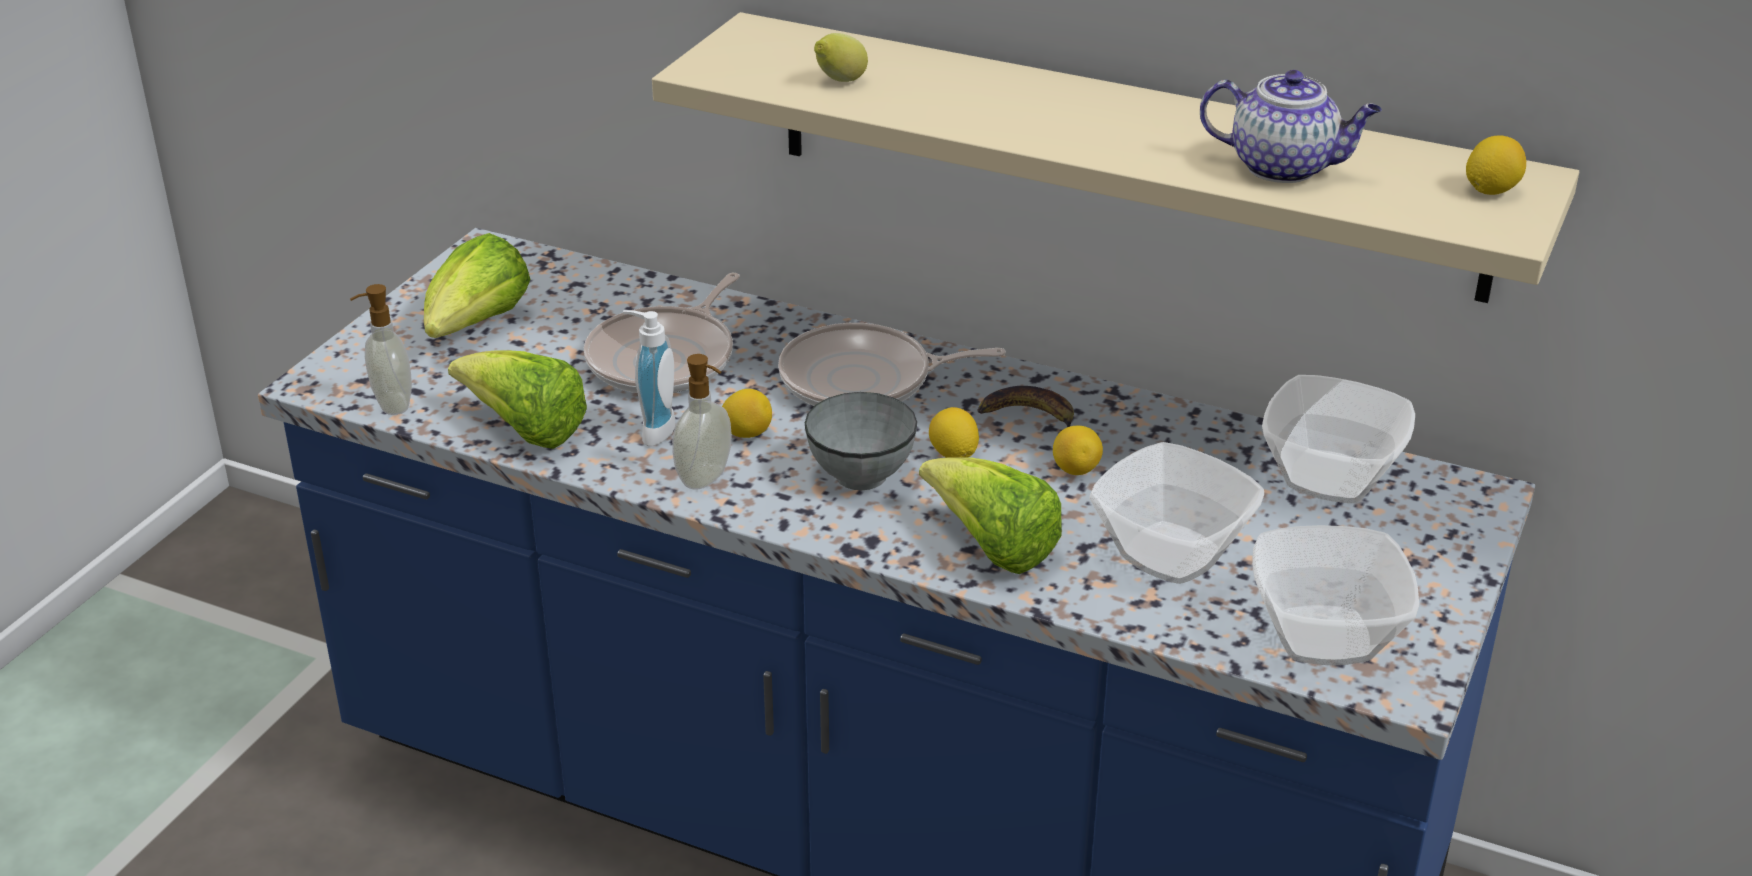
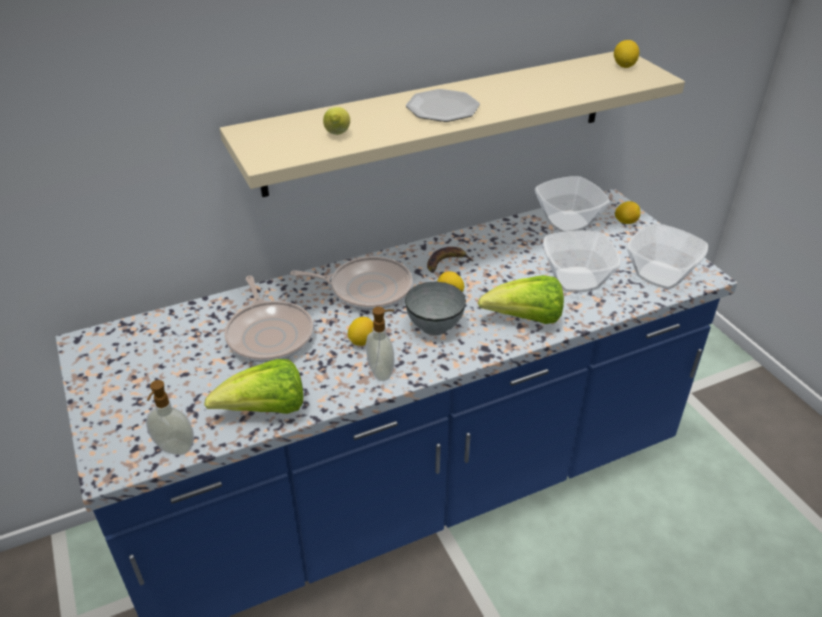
camera: 50 degrees left, 5 degrees up
lettuce [424,233,530,338] -> none
soap dispenser [623,310,675,446] -> none
frying pan [778,323,1006,406] -> frying pan turned 120 degrees counterclockwise [290,256,413,310]
lemon [1053,426,1103,475] -> lemon moved to [615,201,641,224]
teapot [1200,70,1382,183] -> none
none -> plate [406,89,480,122]

